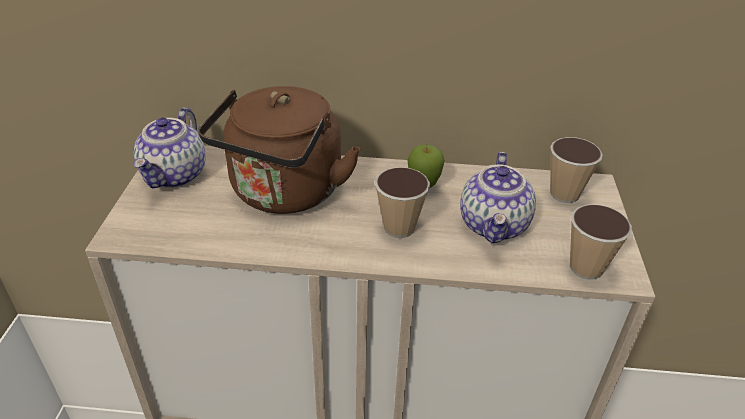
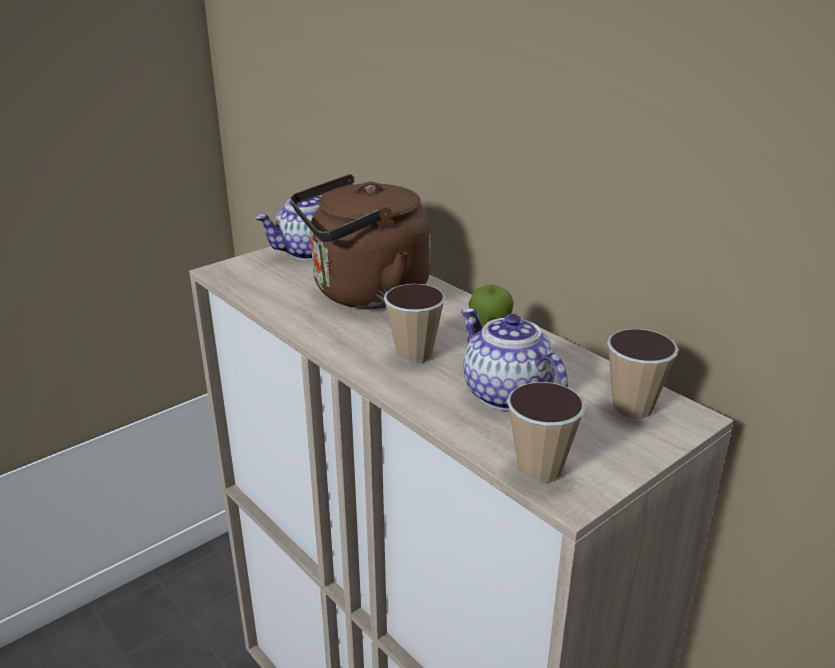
camera: 45 degrees right, 10 degrees down
teapot [460,152,536,243] -> teapot turned 90 degrees clockwise [461,308,568,411]

